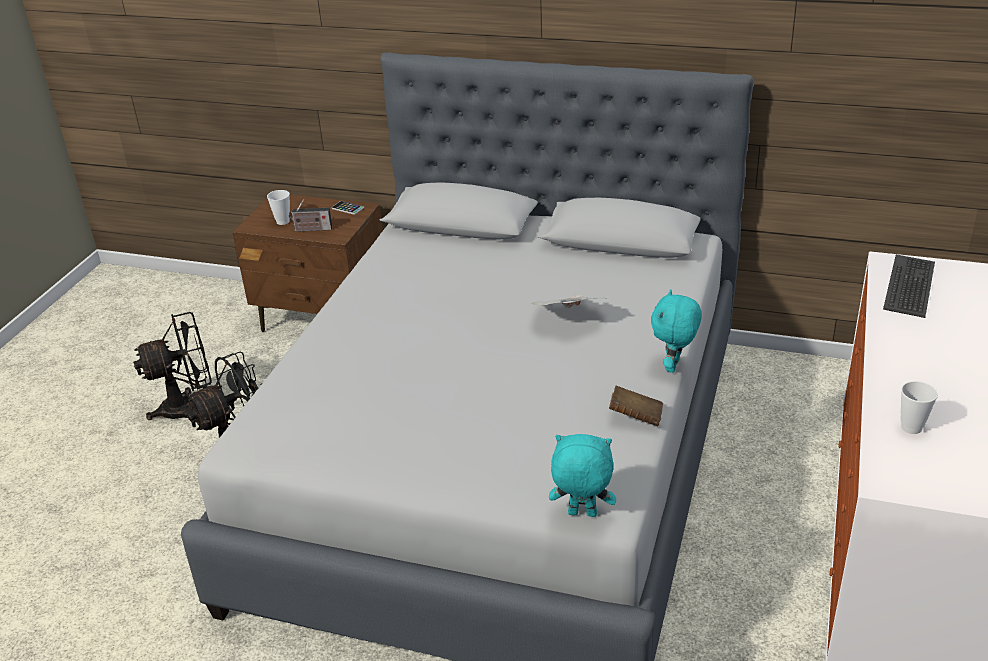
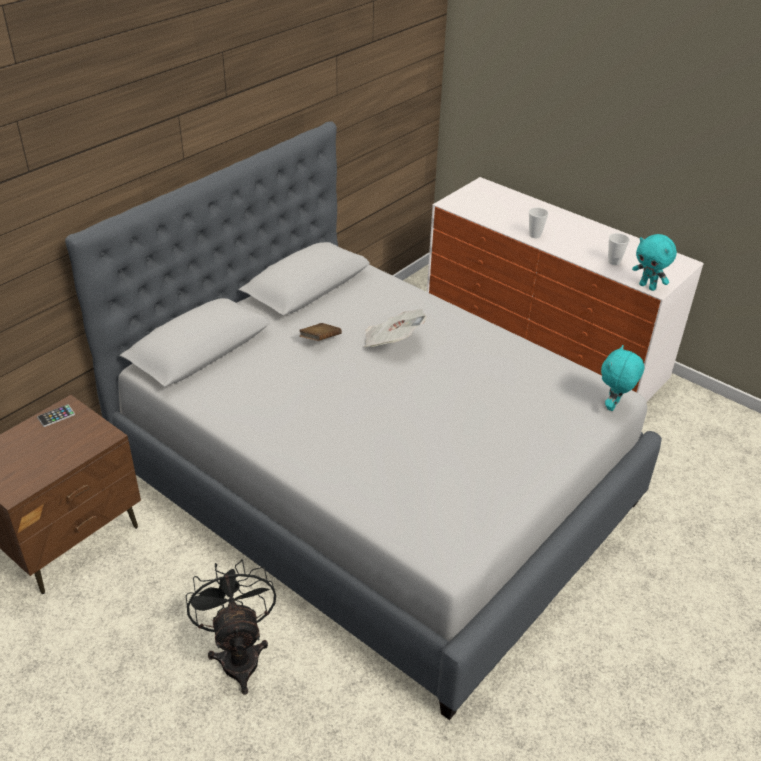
camera: 70 degrees left, 5 degrees up
black fan [133,312,212,422] -> none
cup [267,190,290,225] -> cup moved to [529,207,549,238]
radio [289,199,332,232] -> none
brown book [609,386,663,426] -> brown book moved to [299,323,342,341]
turquoise plush toy [651,289,702,373] -> turquoise plush toy moved to [632,234,677,291]
keyboard [883,255,935,318] -> none

